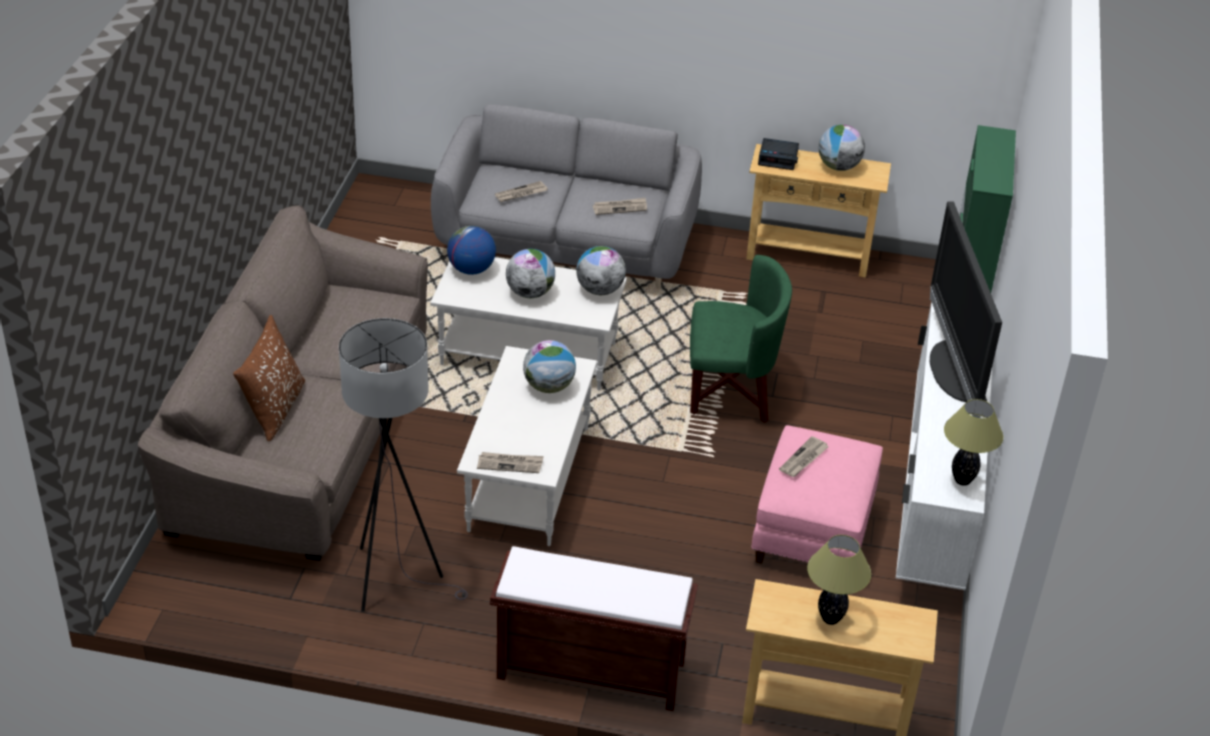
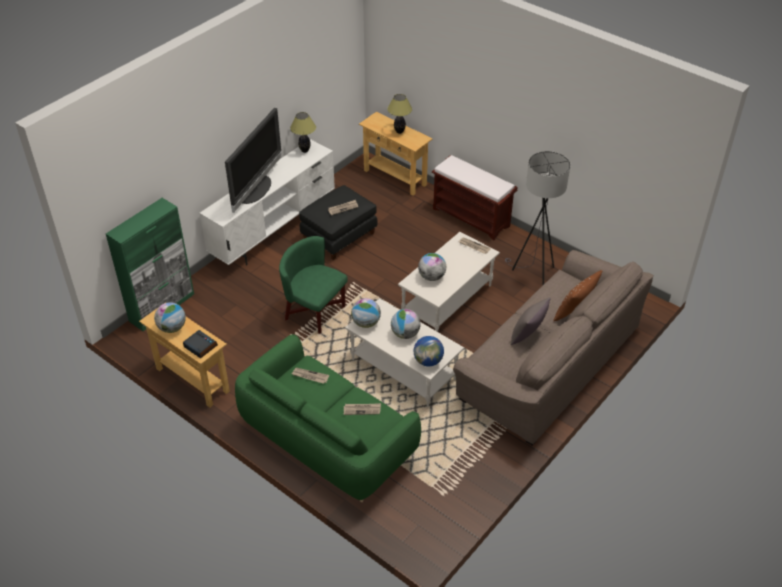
camera: 150 degrees left, 5 degrees up
grey sofa [431,104,702,289] -> green sofa [235,334,421,502]
pink ottoman [751,425,883,564] -> black ottoman [299,185,377,260]
none -> grey pillow [511,297,551,345]

